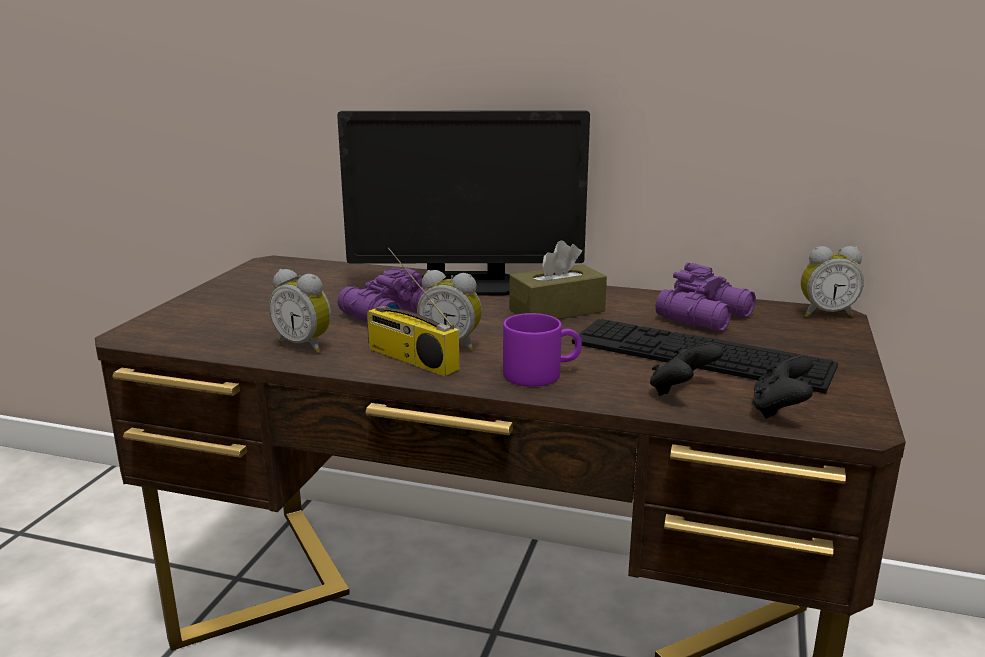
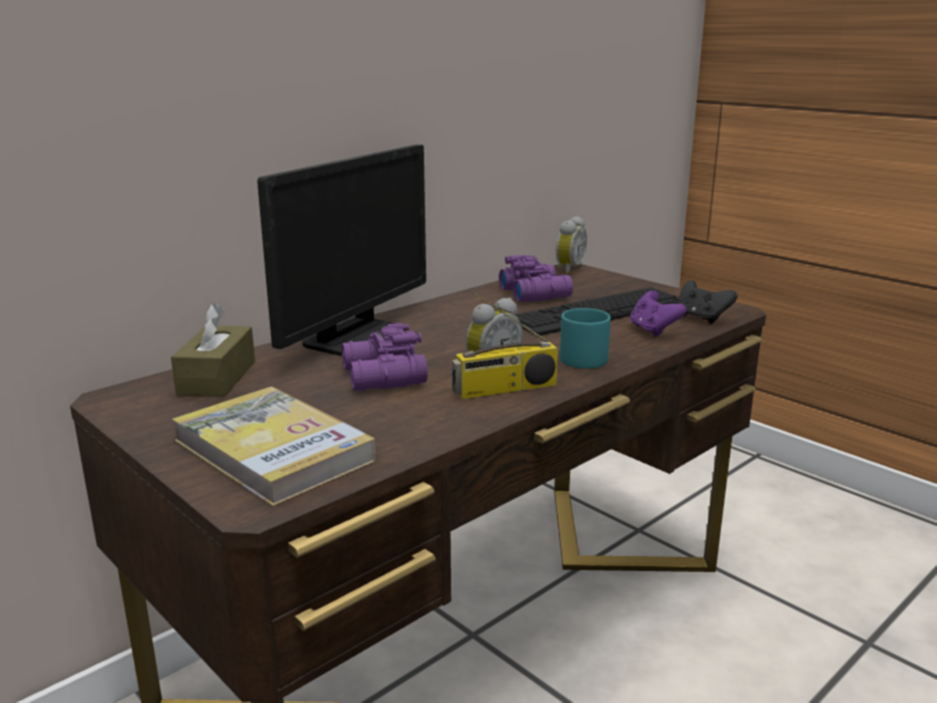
camera: 60 degrees left, 0 degrees up
alarm clock [269,269,331,353] -> none
purple mug [503,313,582,387] -> turquoise mug [560,308,611,369]
brown tissue box [509,240,607,319] -> brown tissue box moved to [171,303,255,397]
black game controller [650,343,724,396] -> purple game controller [630,291,687,337]
none -> book [172,387,376,506]

